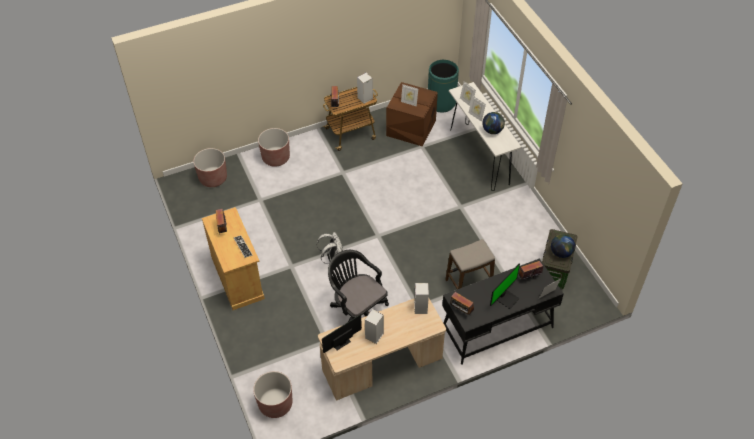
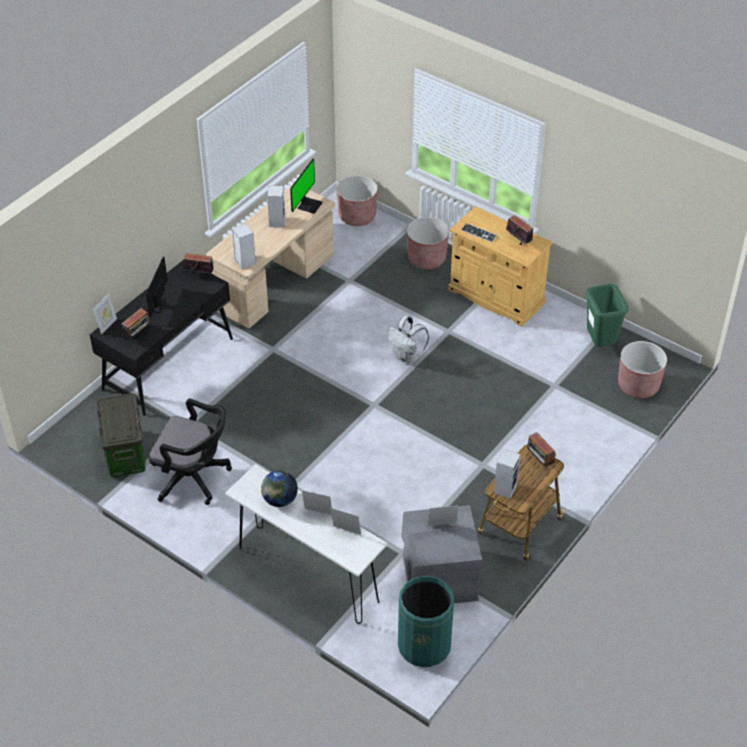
camera: 150 degrees right, 5 degrees down
brown planter [258,128,290,167] -> brown planter moved to [407,217,449,269]
black office chair [328,250,389,322] -> black office chair moved to [149,399,232,505]
brown storage box [386,82,438,147] -> grey storage box [401,505,482,603]
stool [445,239,495,289] -> none
globe [551,234,575,258] -> none
none -> green trash can [585,284,629,347]

